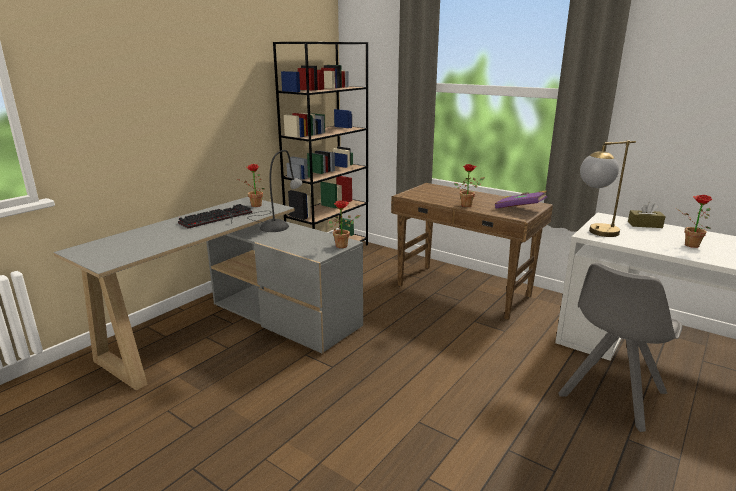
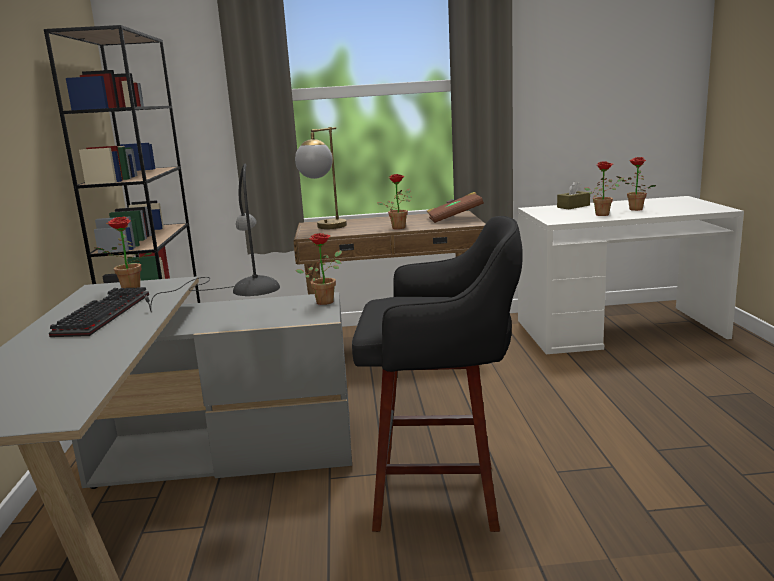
camera: 40 degrees left, 5 degrees down
purple book [495,190,547,209] -> brown book [427,192,484,223]
grey chair [559,262,682,432] -> none
table lamp [580,140,636,237] -> table lamp moved to [295,127,347,229]
none -> black stool [352,216,523,532]
none -> potted plant [584,161,624,216]

